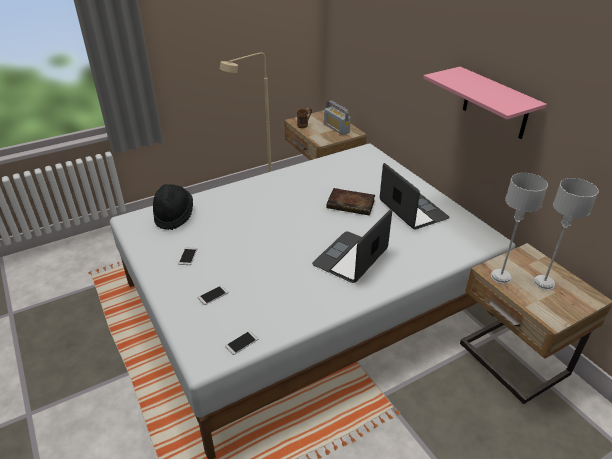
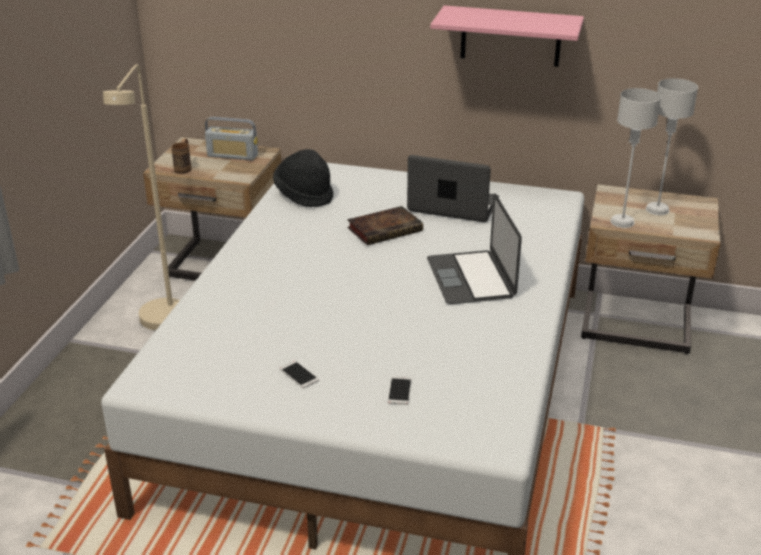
camera: 45 degrees left, 5 degrees down
black hat [153,184,193,230] -> black hat moved to [273,149,333,207]
phone [225,331,258,355] -> none

